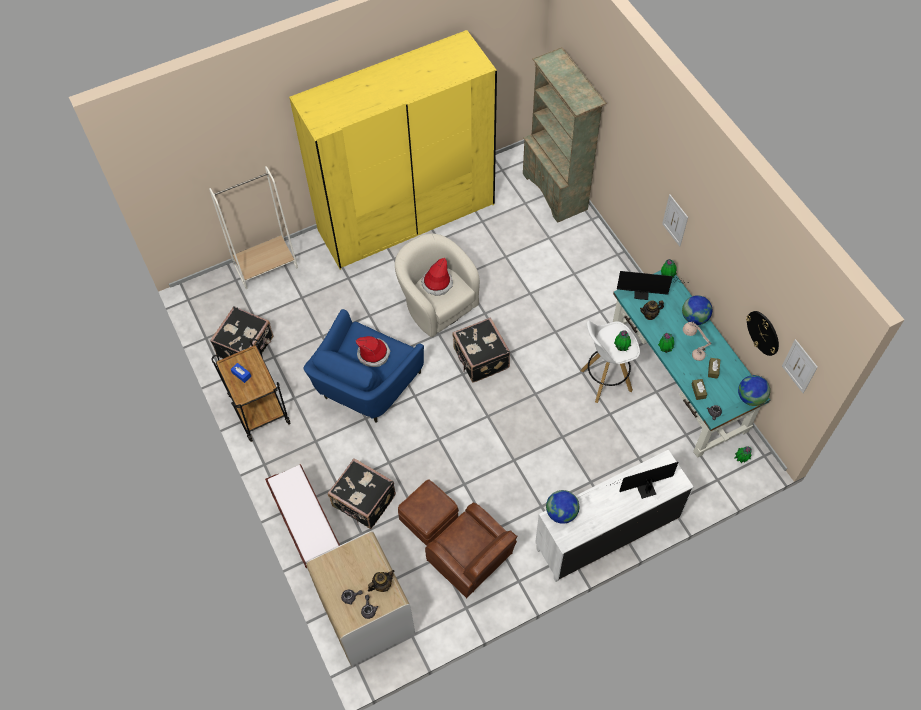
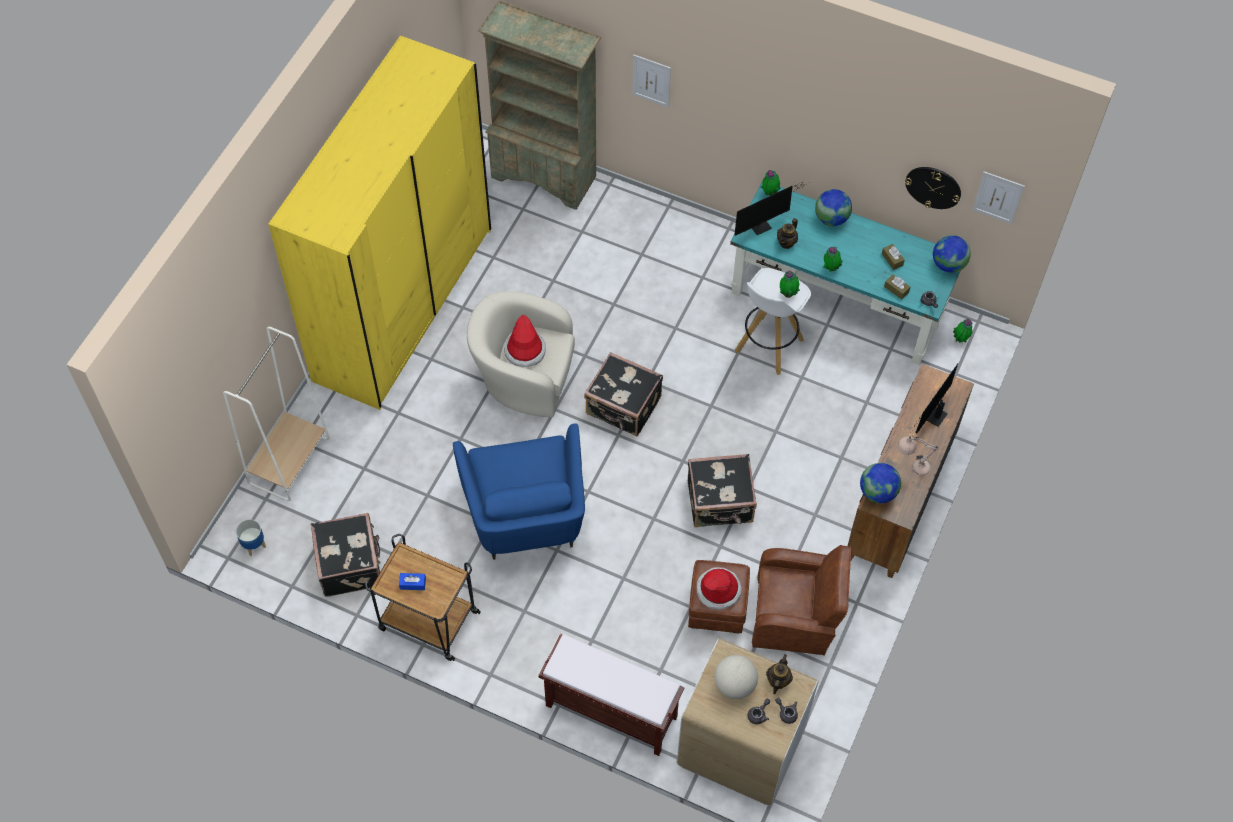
camera: 40 degrees left, 0 degrees up
black suitcase [328,458,396,529] -> black suitcase moved to [688,454,757,527]
hat [356,336,390,367] -> hat moved to [697,567,742,610]
white dresser [535,450,694,582] -> brown dresser [848,364,974,578]
picture [662,194,688,247] -> picture moved to [632,55,671,108]
beige table lamp [683,321,712,361] -> beige table lamp moved to [897,436,939,475]
none -> planter [236,519,266,556]
none -> globe [714,655,758,699]

